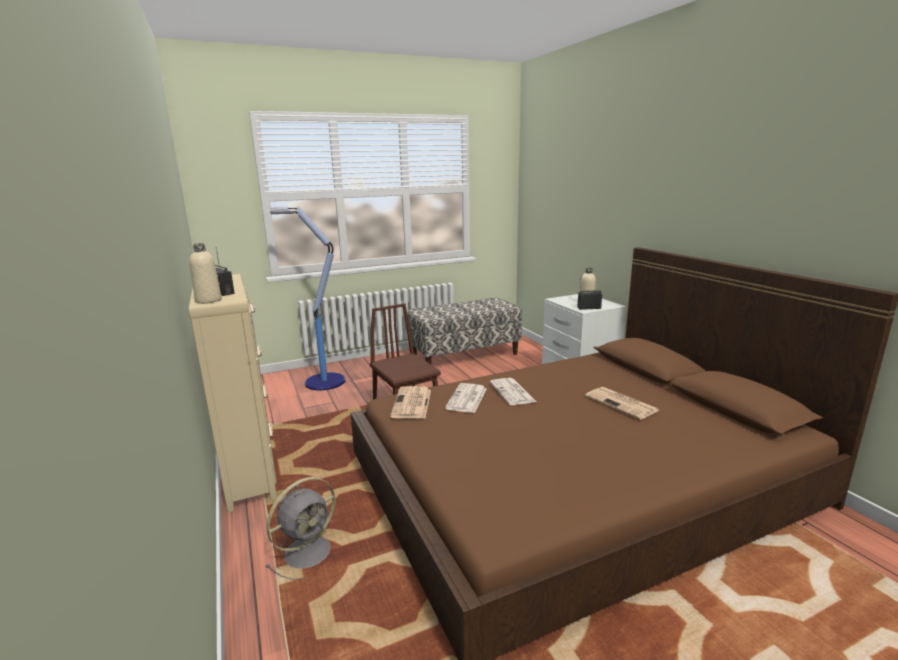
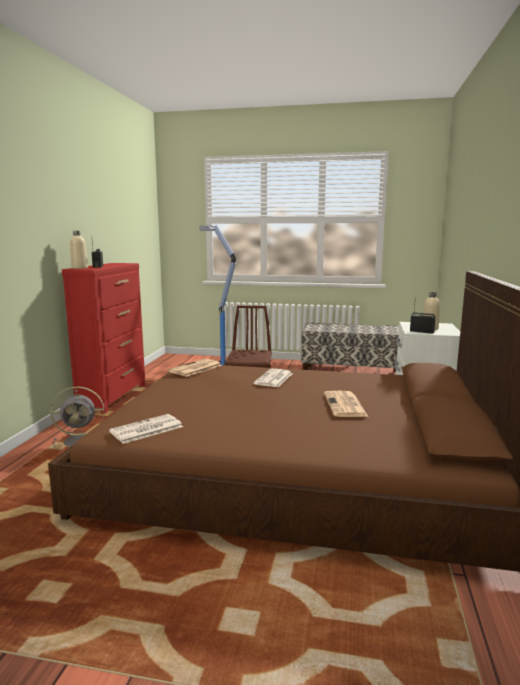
camera: 35 degrees right, 5 degrees down
beige dresser [188,274,277,512] -> red dresser [62,263,145,414]
newspaper [445,383,487,413] -> newspaper moved to [109,414,183,444]

